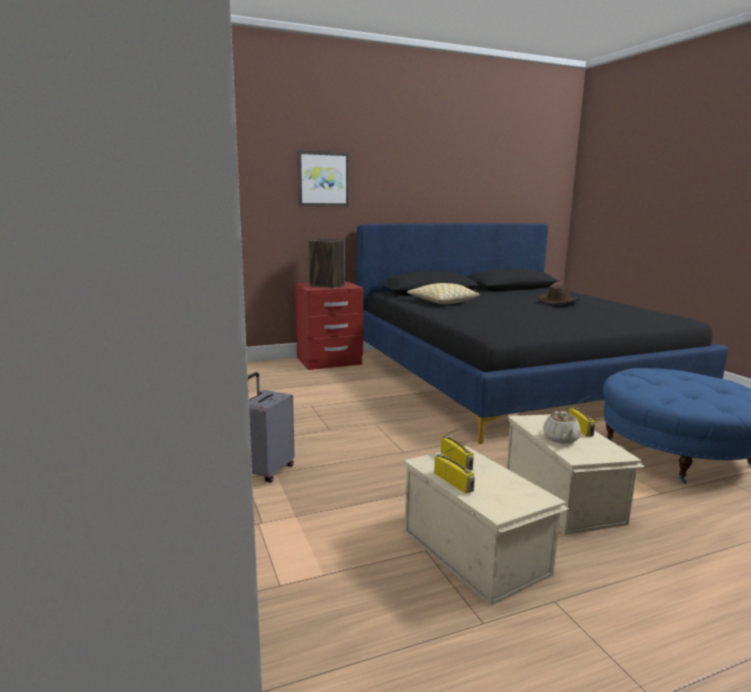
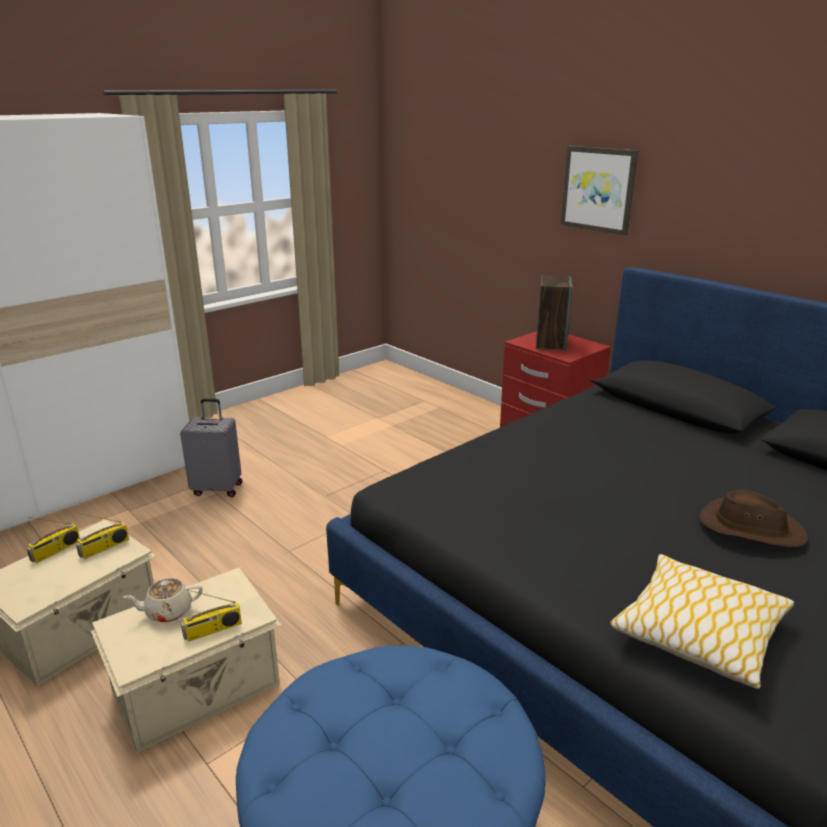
camera: 70 degrees right, 10 degrees up
pillow [407,283,480,304] -> pillow moved to [610,554,794,689]

